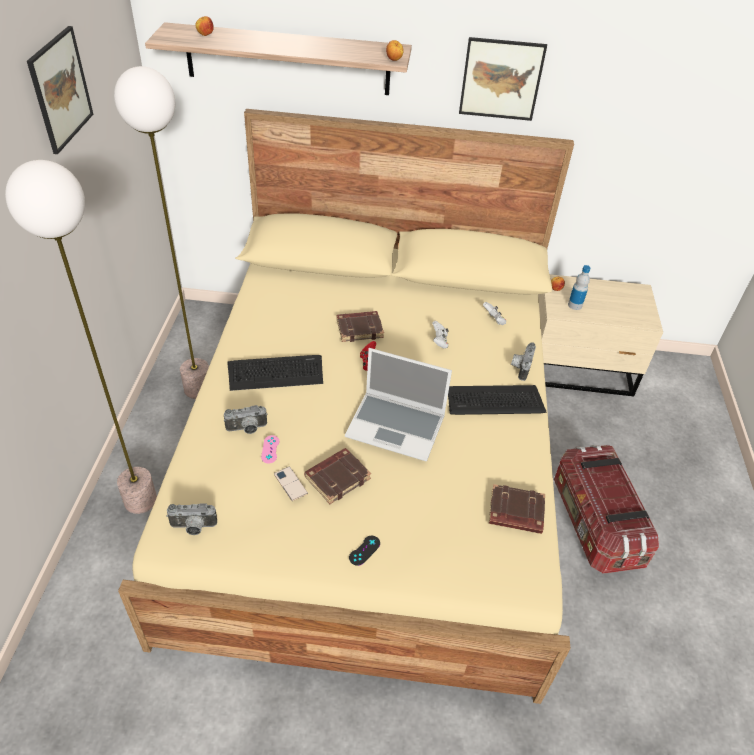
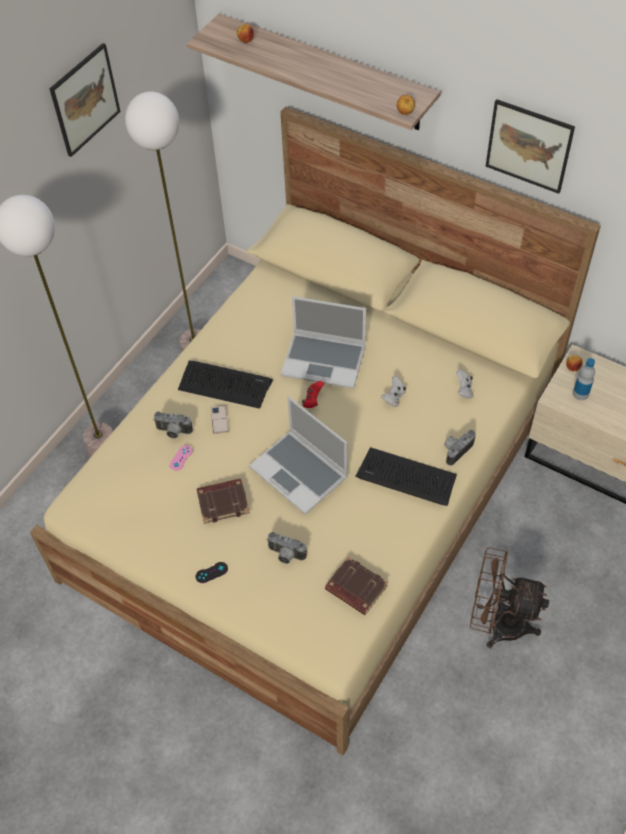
camera: 30 degrees right, 10 degrees up
camera [166,503,217,535] -> camera moved to [267,532,307,564]
phone [274,466,308,501] -> phone moved to [211,405,228,434]
brown book [337,311,384,342] -> laptop [281,296,366,389]
storage box [554,445,659,574] -> brown fan [470,547,549,648]

